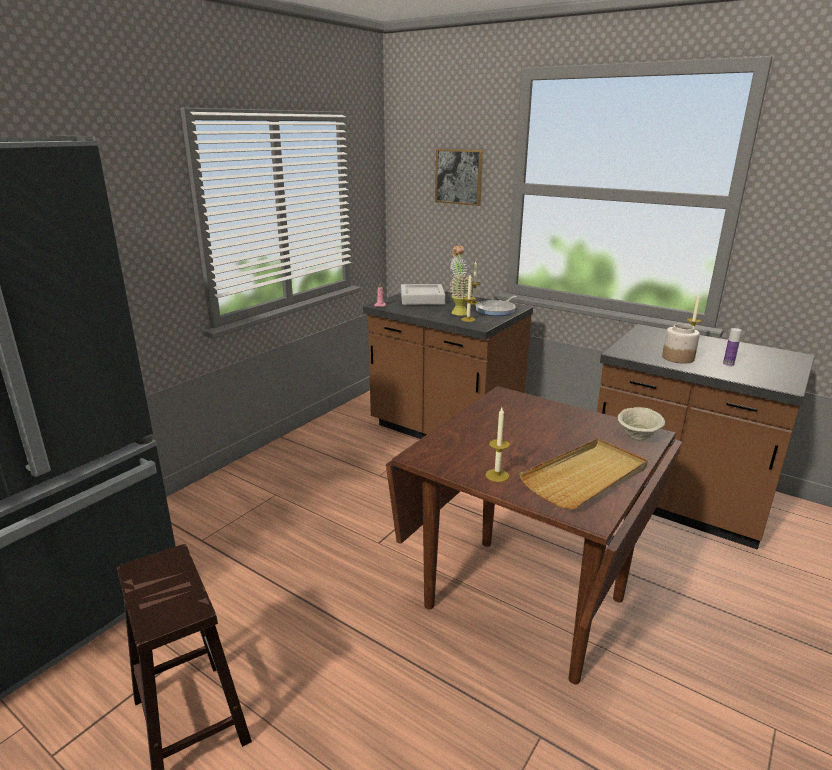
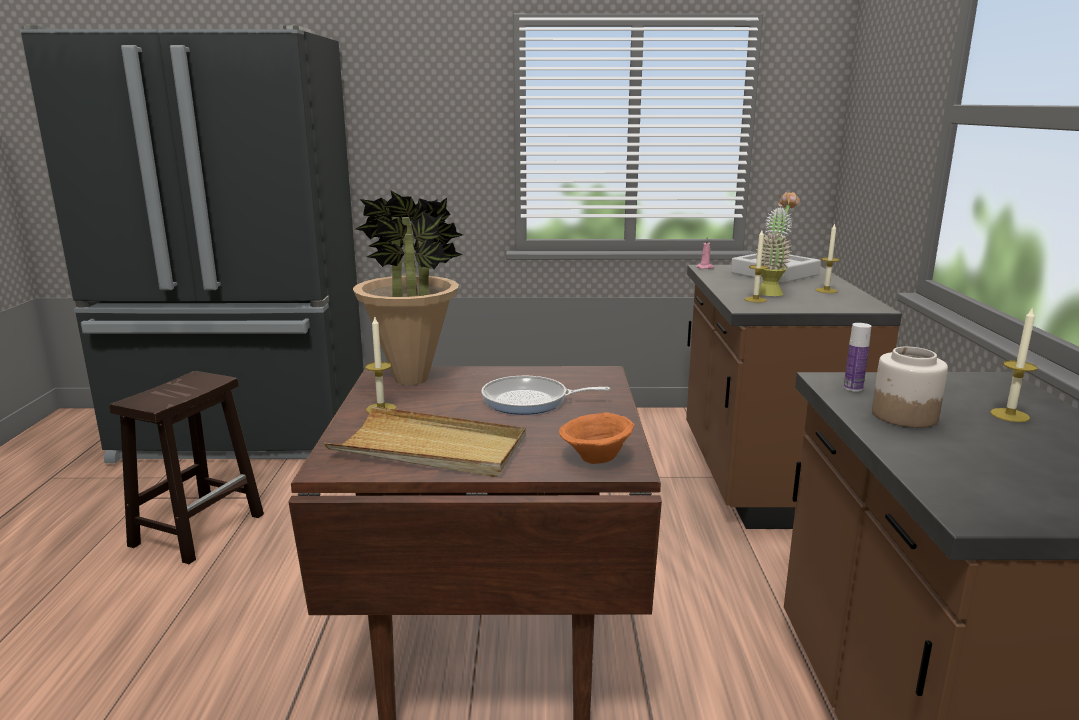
camera: 55 degrees right, 5 degrees down
picture [435,149,483,206] -> none
frying pan [475,296,517,316] -> frying pan moved to [482,376,611,415]
beige bowl [618,407,665,441] -> orange bowl [559,412,634,464]
bottle [723,328,742,366] -> bottle moved to [844,323,871,392]
none -> potted plant [353,191,463,385]

